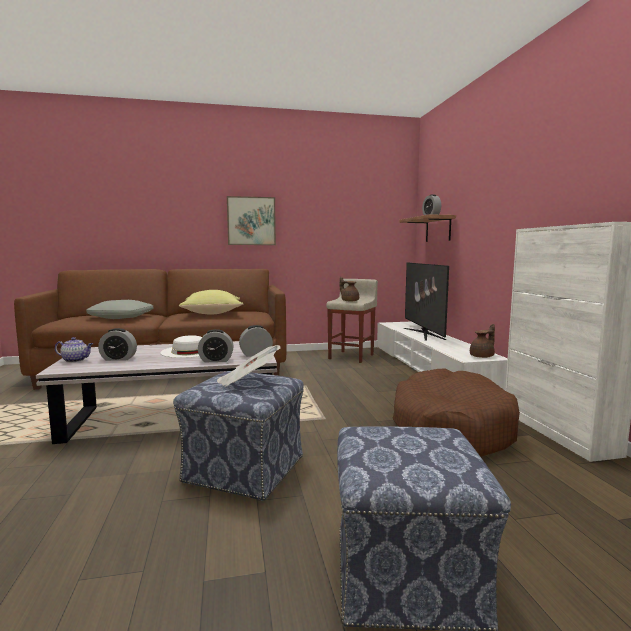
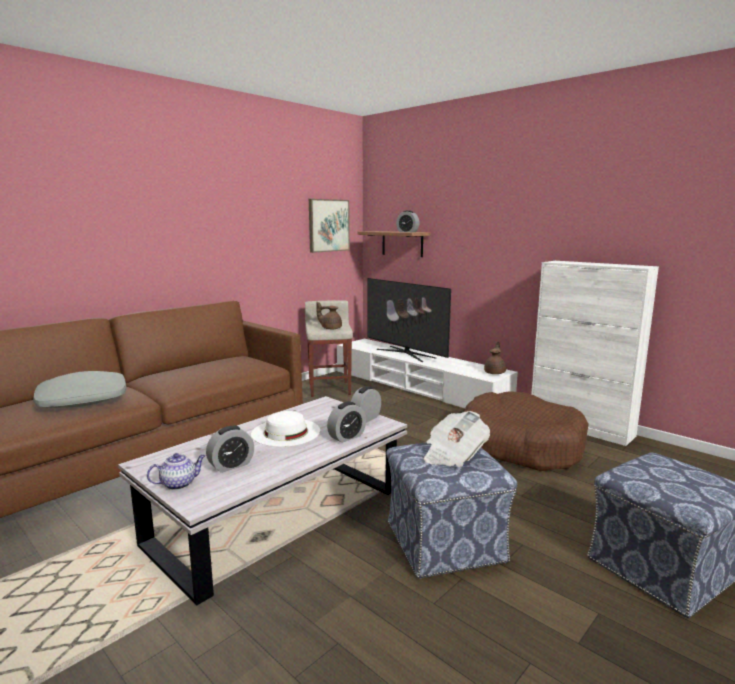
camera: 35 degrees left, 5 degrees up
yellow pillow [179,290,243,315] -> none
picture [227,196,276,245] -> picture moved to [309,199,350,253]

